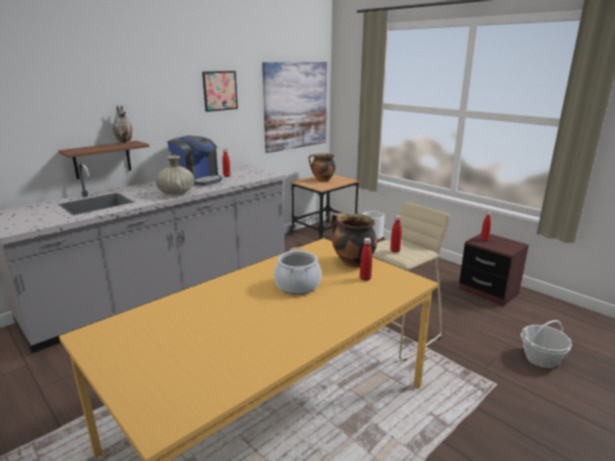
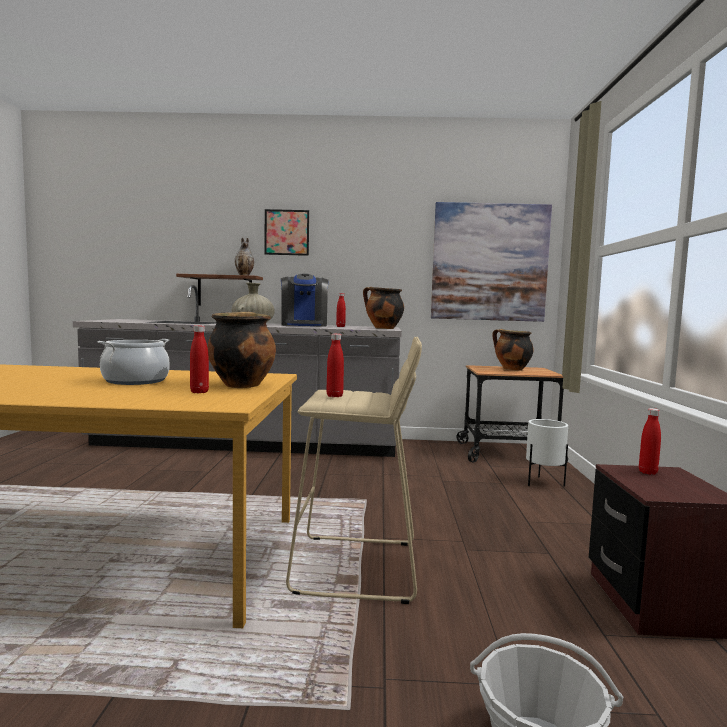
camera: 45 degrees right, 15 degrees down
picture [202,71,238,112] -> picture moved to [264,209,309,256]
none -> cooking pot [363,287,404,329]

